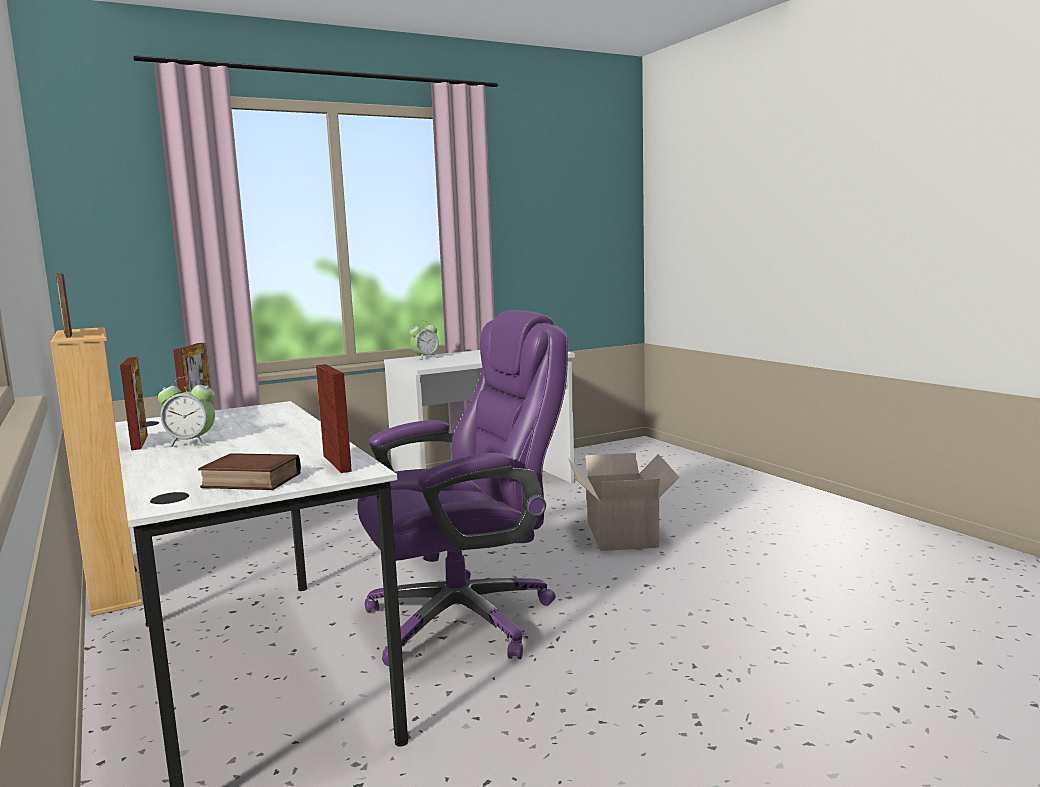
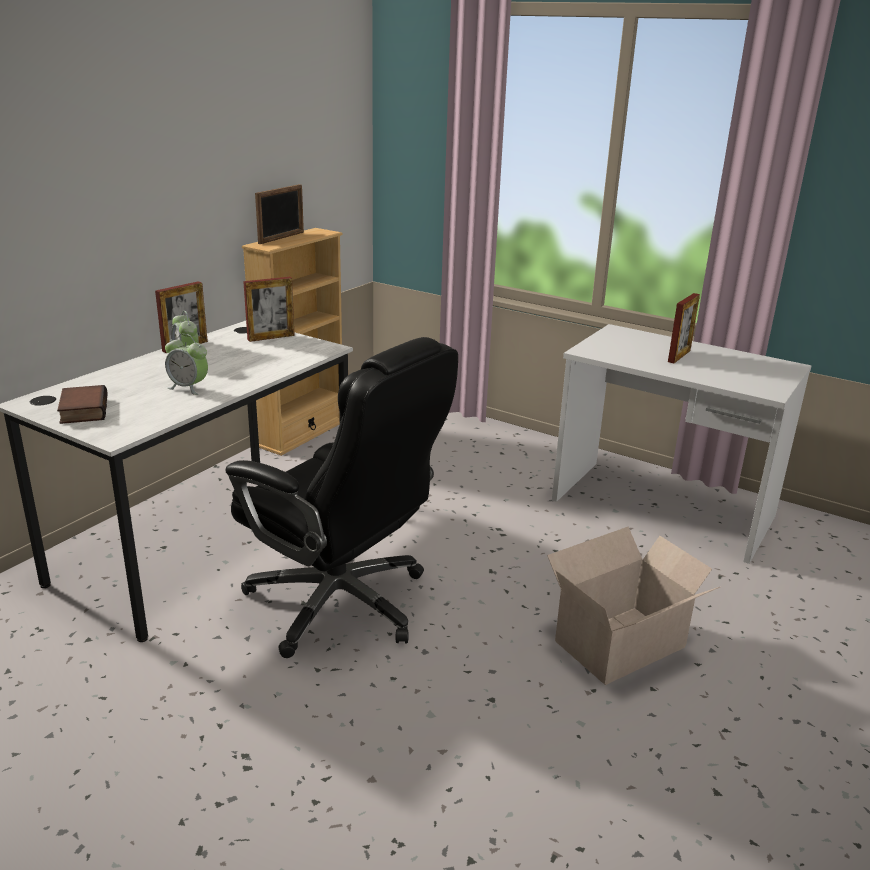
camera: 60 degrees right, 15 degrees up
picture frame [316,364,352,473] -> picture frame moved to [668,293,700,363]
purple office chair [358,310,568,666] -> black office chair [225,337,458,658]
alarm clock [409,321,439,360] -> alarm clock moved to [165,334,208,395]

